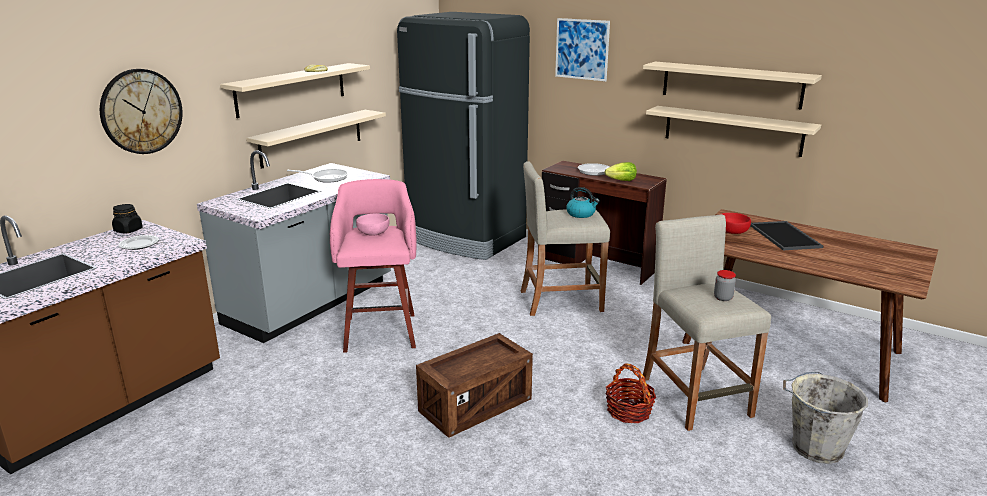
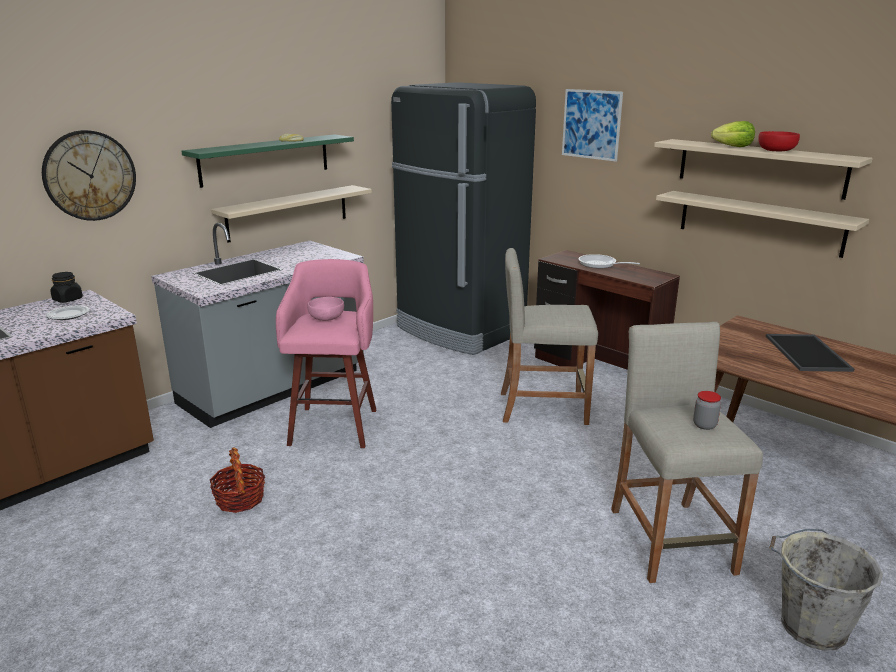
camera: 10 degrees right, 0 degrees up
beige shelf [220,63,370,118] -> green shelf [181,134,354,188]
frying pan [287,169,348,183] -> none
crate [416,333,533,438] -> none
kettle [566,187,600,218] -> none
lettuce [605,162,637,181] -> lettuce moved to [711,121,755,147]
basket [605,363,656,423] -> basket moved to [210,447,265,513]
red bowl [722,213,751,234] -> red bowl moved to [758,131,800,151]

